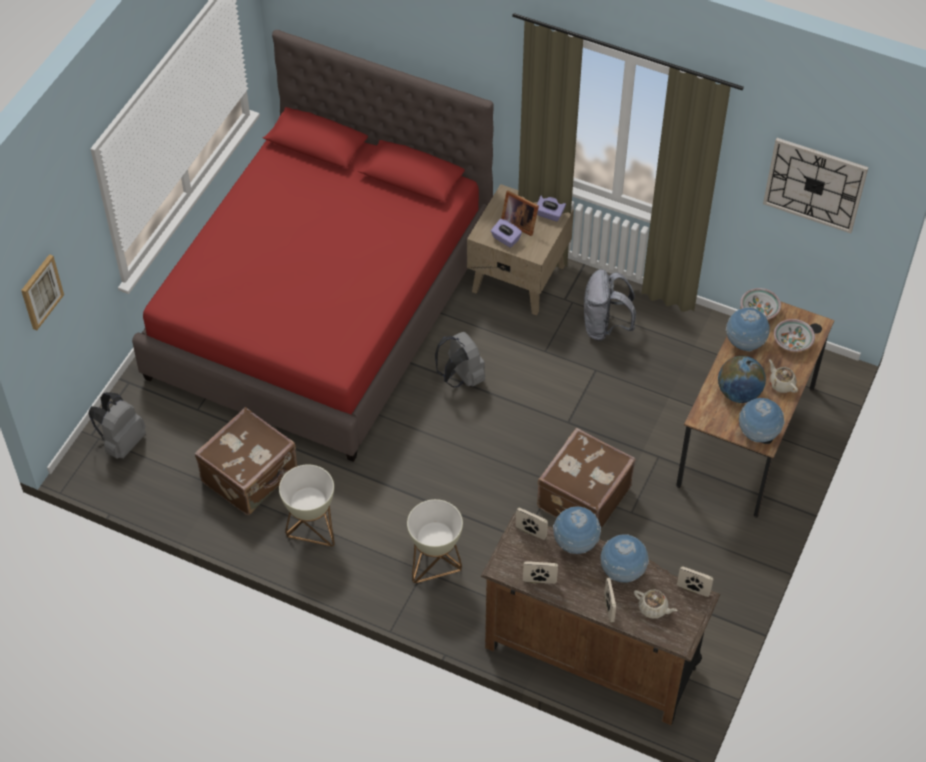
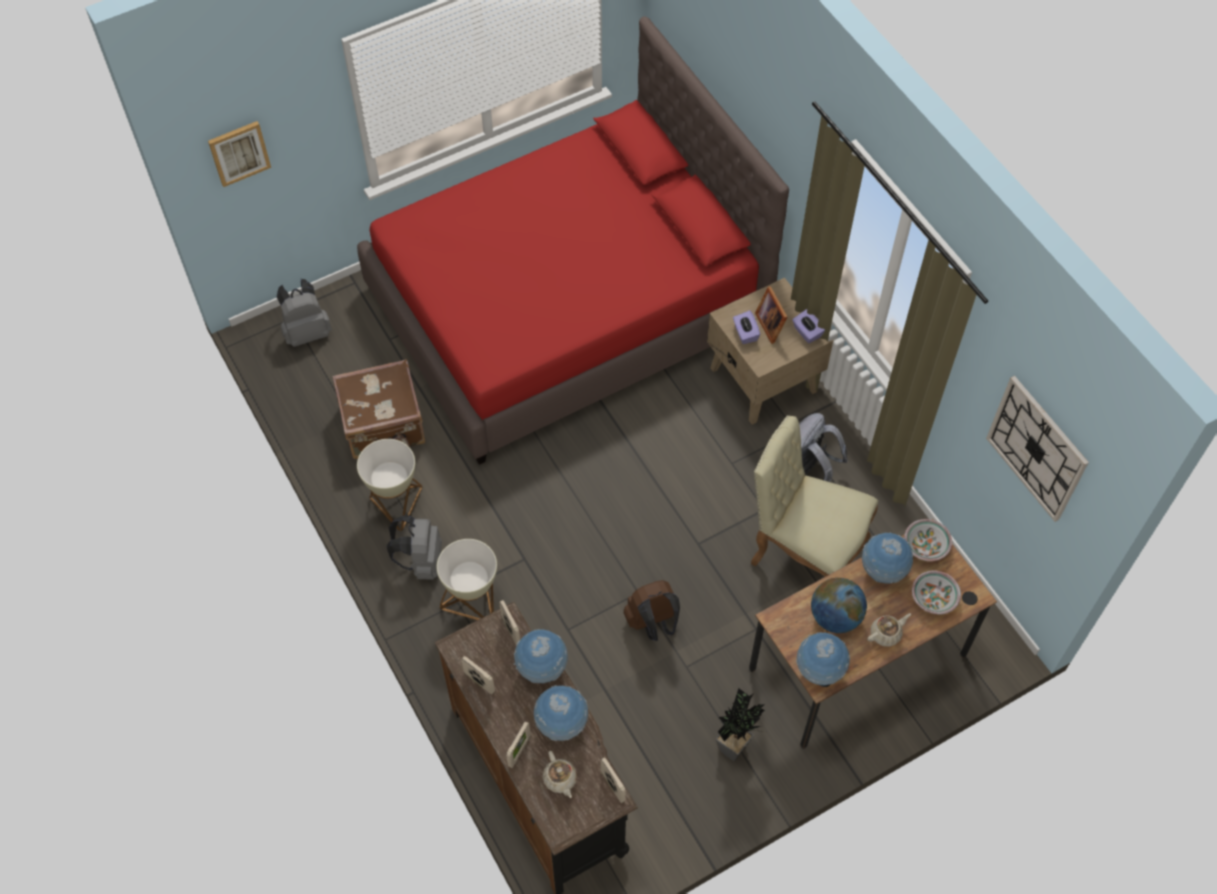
camera: 35 degrees right, 5 degrees up
grey backpack [435,332,486,388] -> grey backpack moved to [386,515,442,580]
brown suitcase [537,428,636,528] -> brown backpack [624,580,680,641]
beige teapot [769,359,798,393] -> beige teapot turned 60 degrees clockwise [867,613,911,647]
none -> potted plant [716,688,766,761]
none -> beige chair [751,415,878,577]

